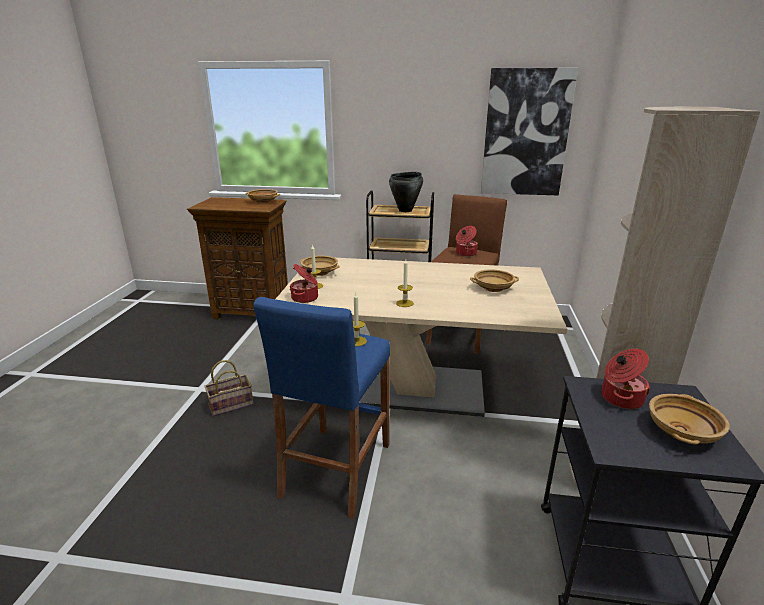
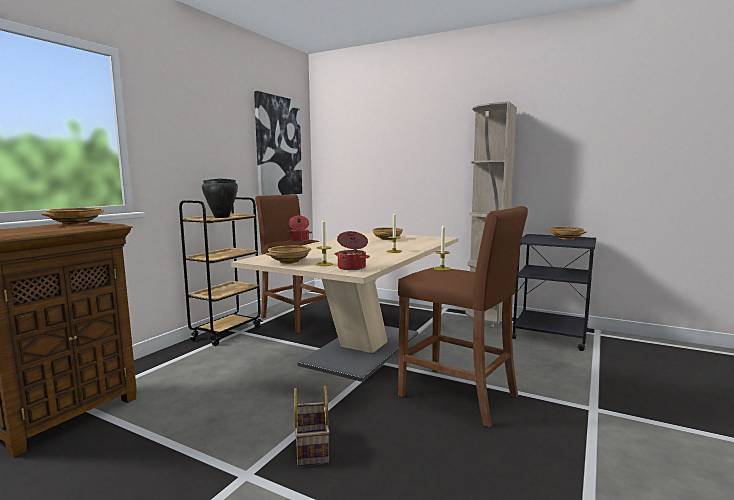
camera: 70 degrees left, 15 degrees down
blue stool [253,297,390,519] -> brown stool [398,206,528,427]
cooking pot [601,349,650,409] -> none

